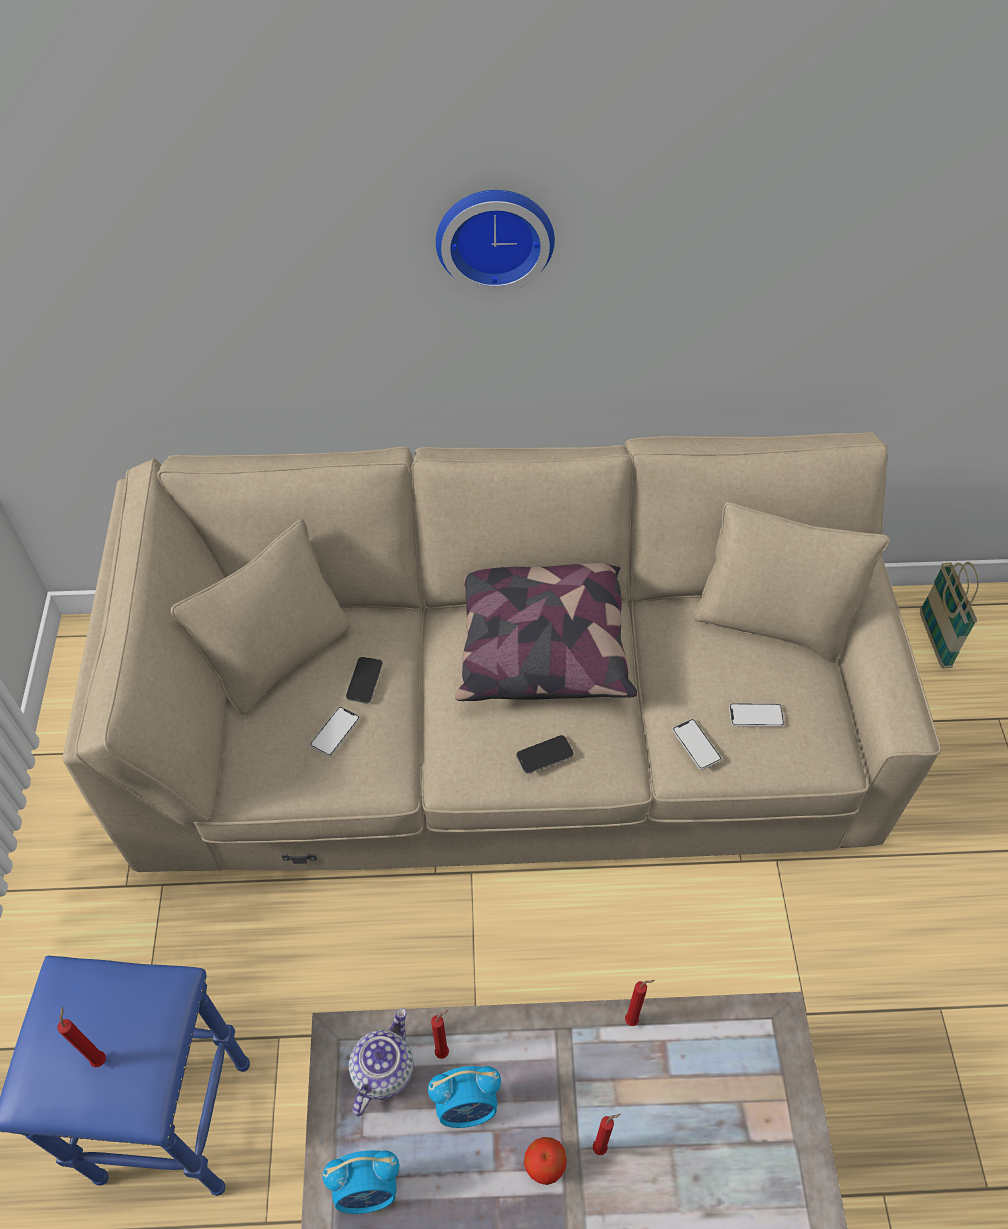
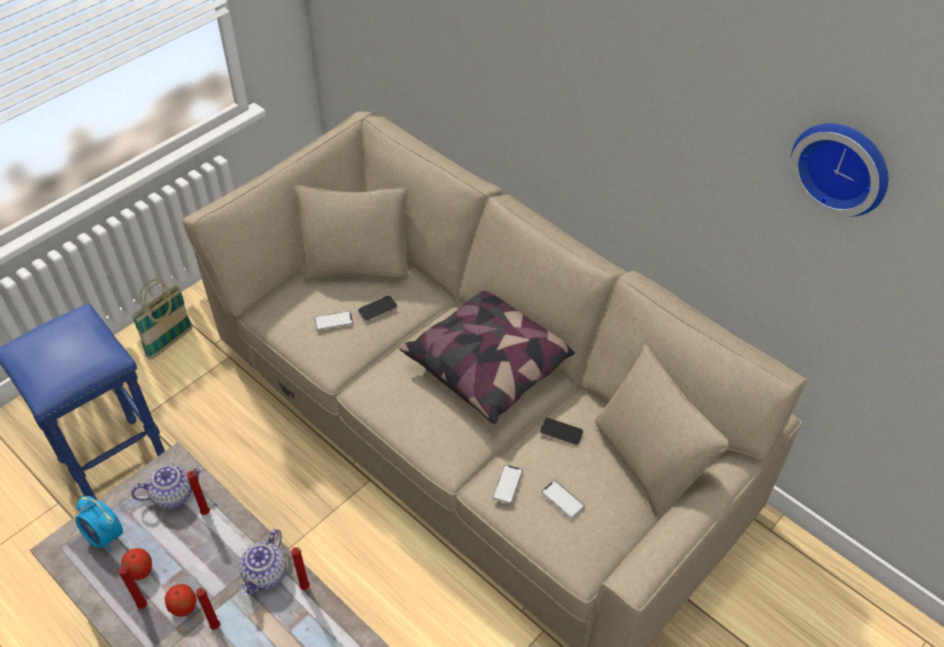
camera: 45 degrees right, 5 degrees down
red candle [57,1007,106,1067] -> red candle moved to [119,560,147,609]
alarm clock [428,1066,501,1128] -> none
wall clock [436,190,555,293] -> wall clock moved to [790,123,888,217]
phone [516,735,574,774] -> phone moved to [540,418,583,445]
basket [920,562,979,669] -> basket moved to [131,279,193,360]
none -> apple [121,548,152,580]
none -> teapot [239,529,286,594]

